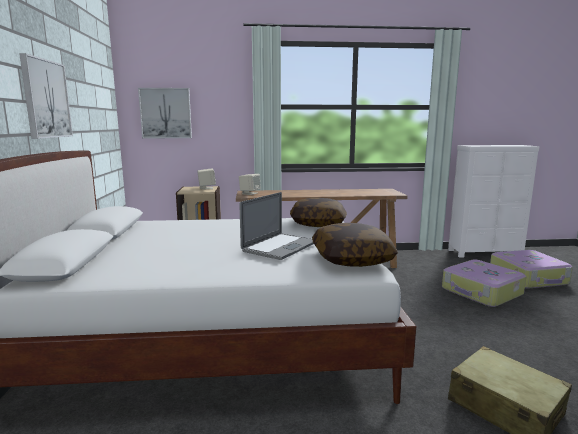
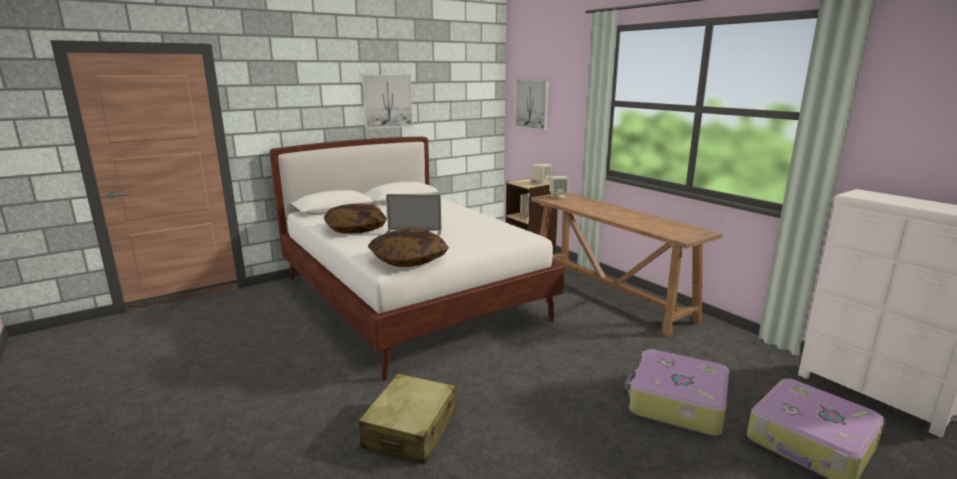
camera: 60 degrees right, 5 degrees up
pillow [290,198,347,227] -> pillow moved to [324,203,387,234]

